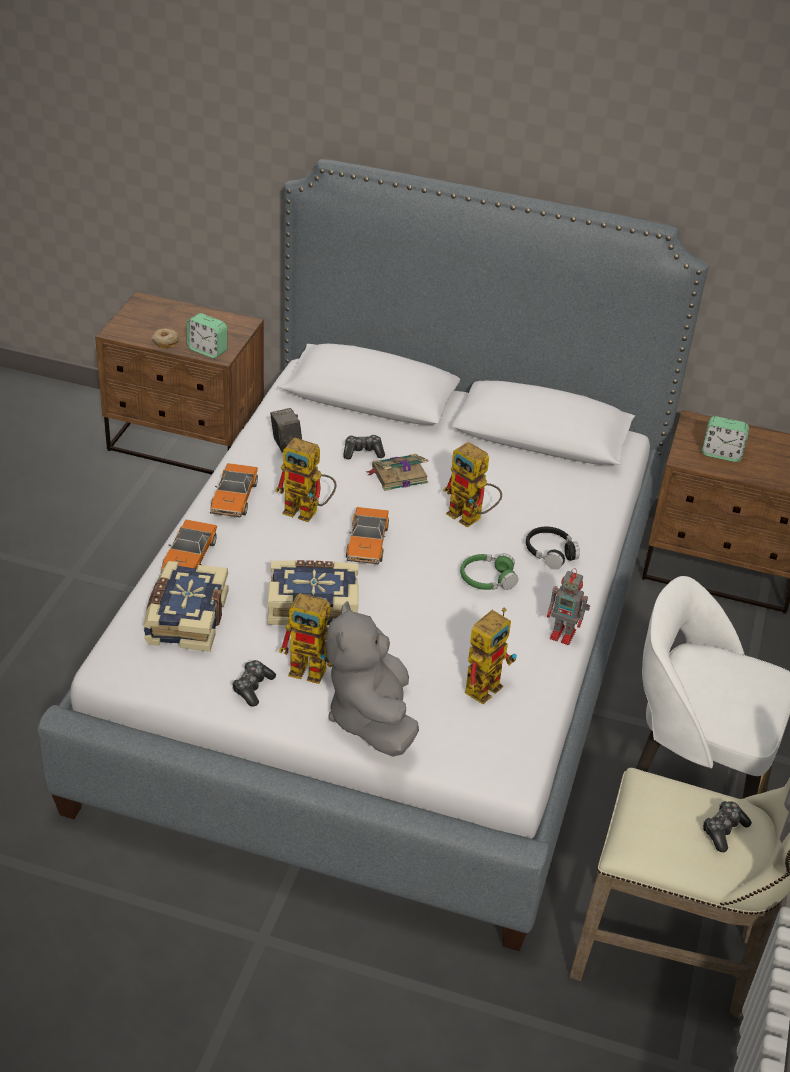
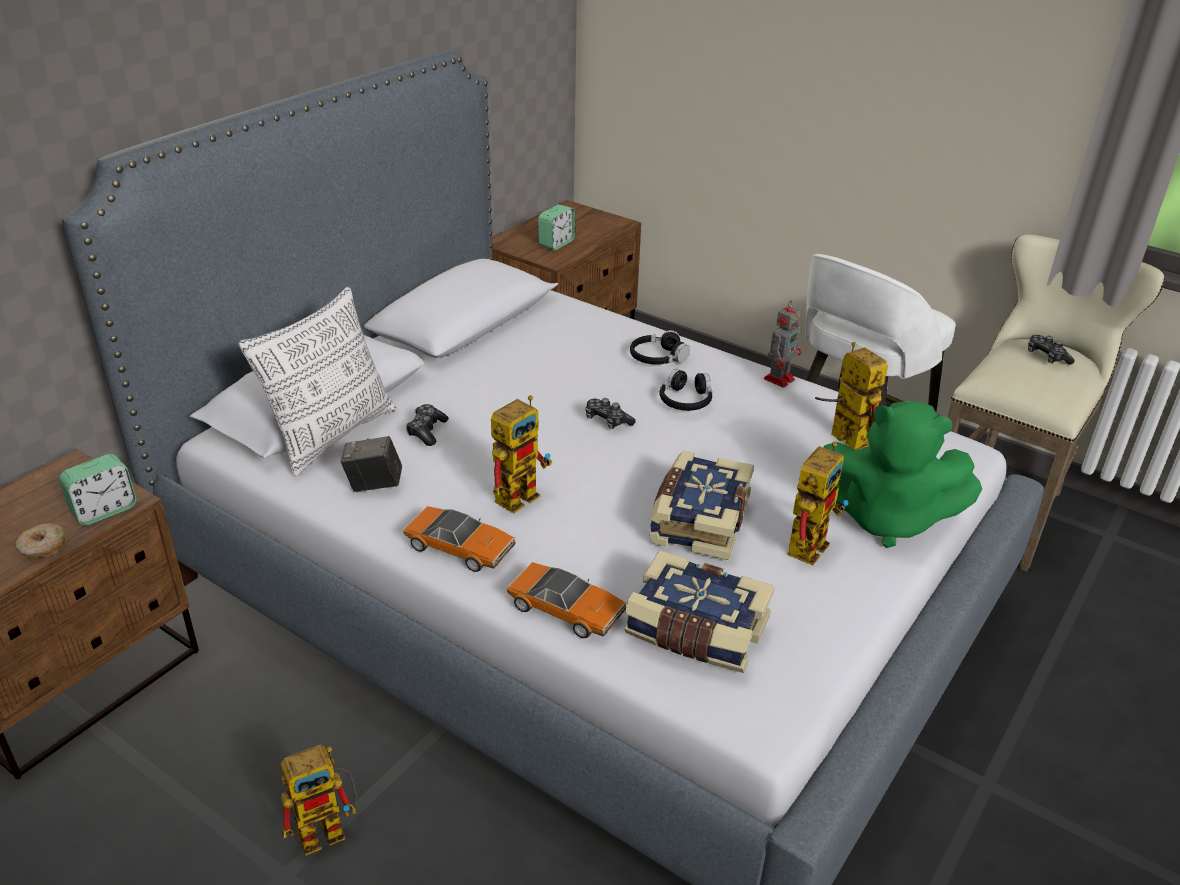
camera: 70 degrees left, 5 degrees down
game controller [232,660,276,707] -> game controller moved to [585,398,635,429]
grey plush toy [326,601,419,757] -> green plush toy [823,401,982,548]
toy car [346,507,389,564] -> none
book [366,454,429,491] -> none
toy robot [443,442,502,528] -> toy robot moved to [281,745,358,856]
green headphones [460,554,519,590] -> black headphones [659,369,712,411]
none -> pillow [238,287,396,477]

